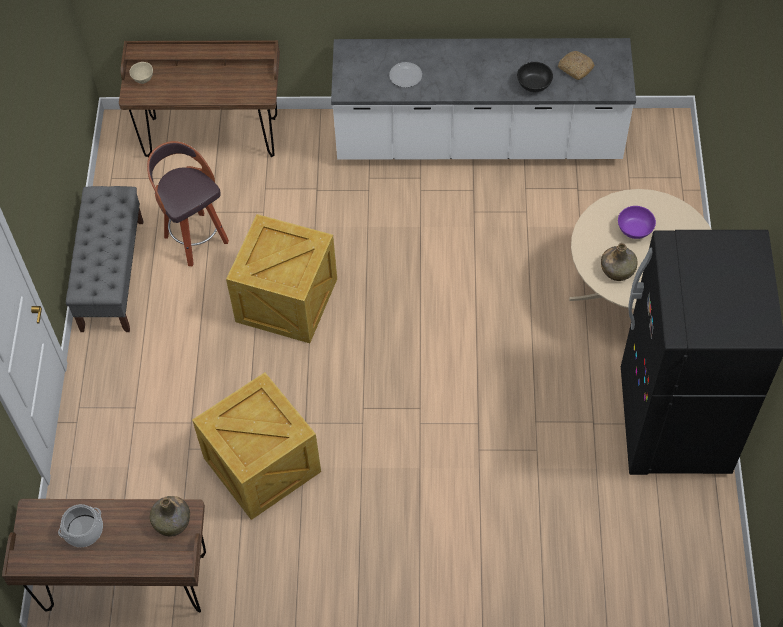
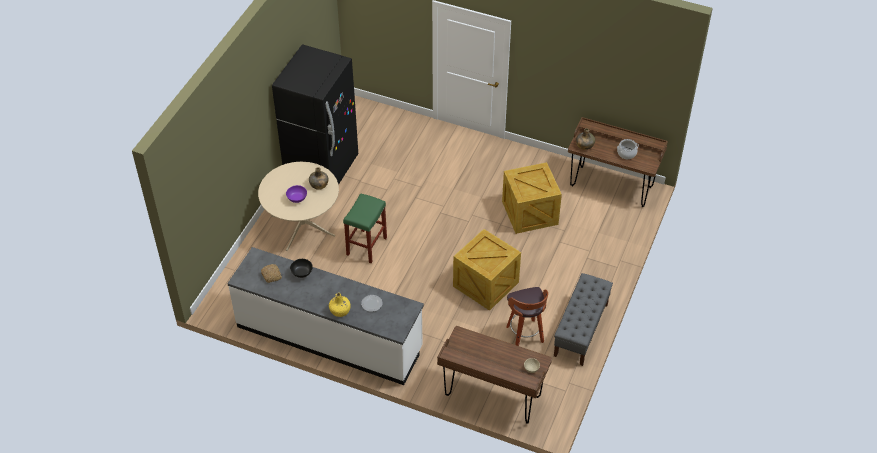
camera: 160 degrees left, 10 degrees down
none -> yellow bottle [329,293,351,317]
none -> green stool [343,193,387,263]

